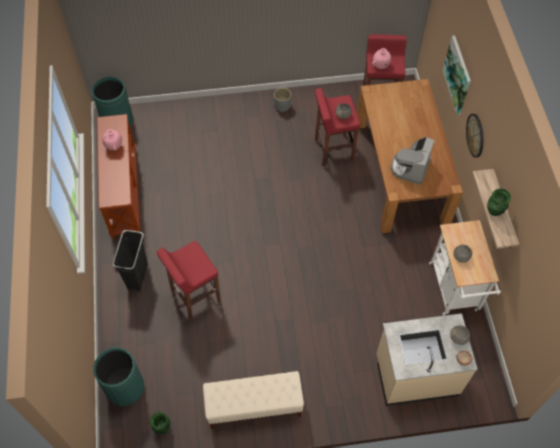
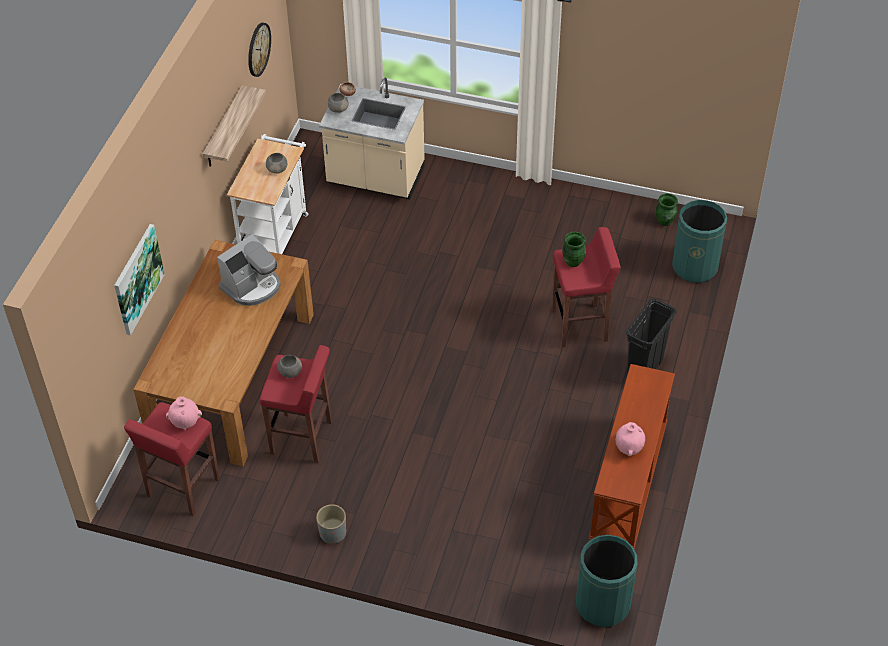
camera: 155 degrees left, 10 degrees down
beige bench [203,371,304,429] -> none
wall clock [466,114,484,158] -> wall clock moved to [248,23,271,77]
green vase [487,188,511,216] -> green vase moved to [562,232,586,267]

